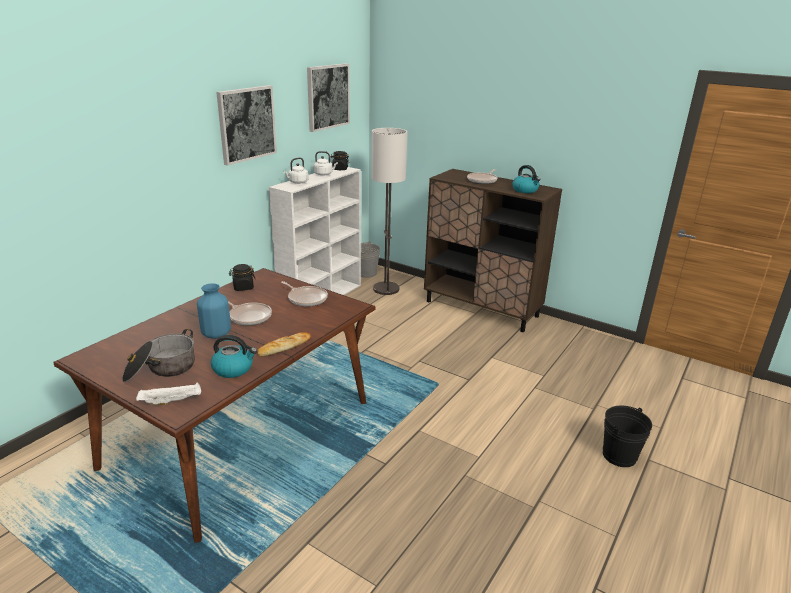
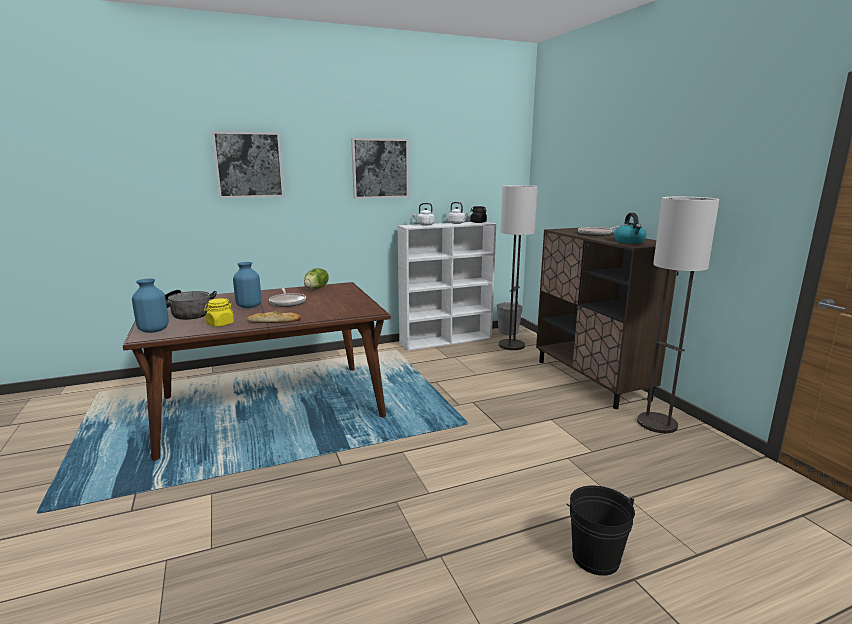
camera: 35 degrees right, 10 degrees down
white tray [136,382,201,405] -> blue vase [132,279,169,333]
kettle [211,335,257,378] -> yellow jar [204,298,234,327]
black jar [229,264,255,291] -> lettuce [304,268,329,289]
frying pan [281,281,328,307] -> none
picture [307,63,350,132] -> picture moved to [212,131,285,198]
none -> floor lamp [637,197,719,433]

